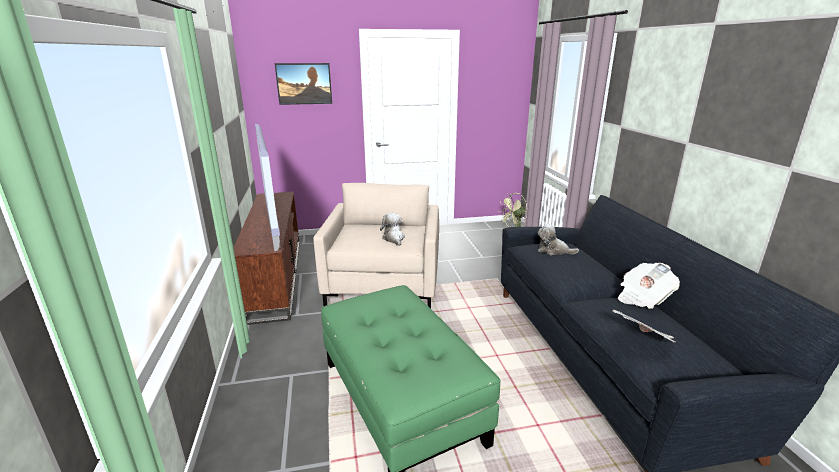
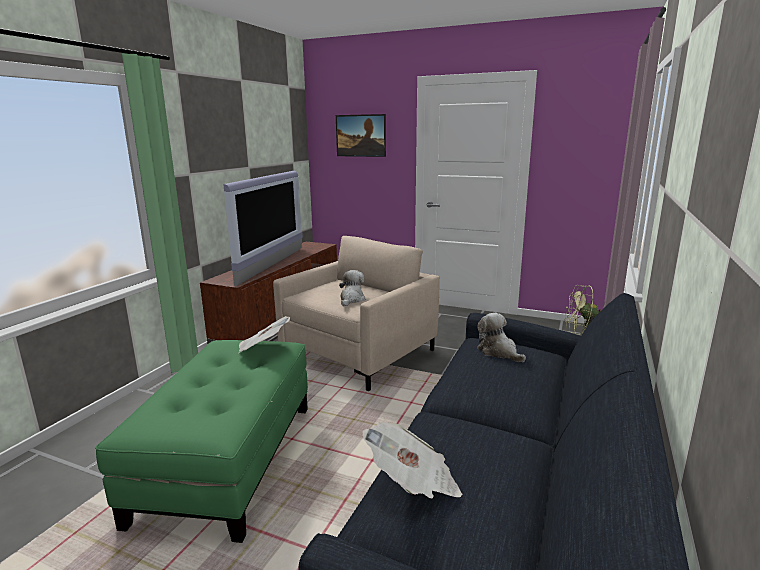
camera: 35 degrees right, 5 degrees down
newspaper [618,263,680,309] -> newspaper moved to [239,316,290,353]

